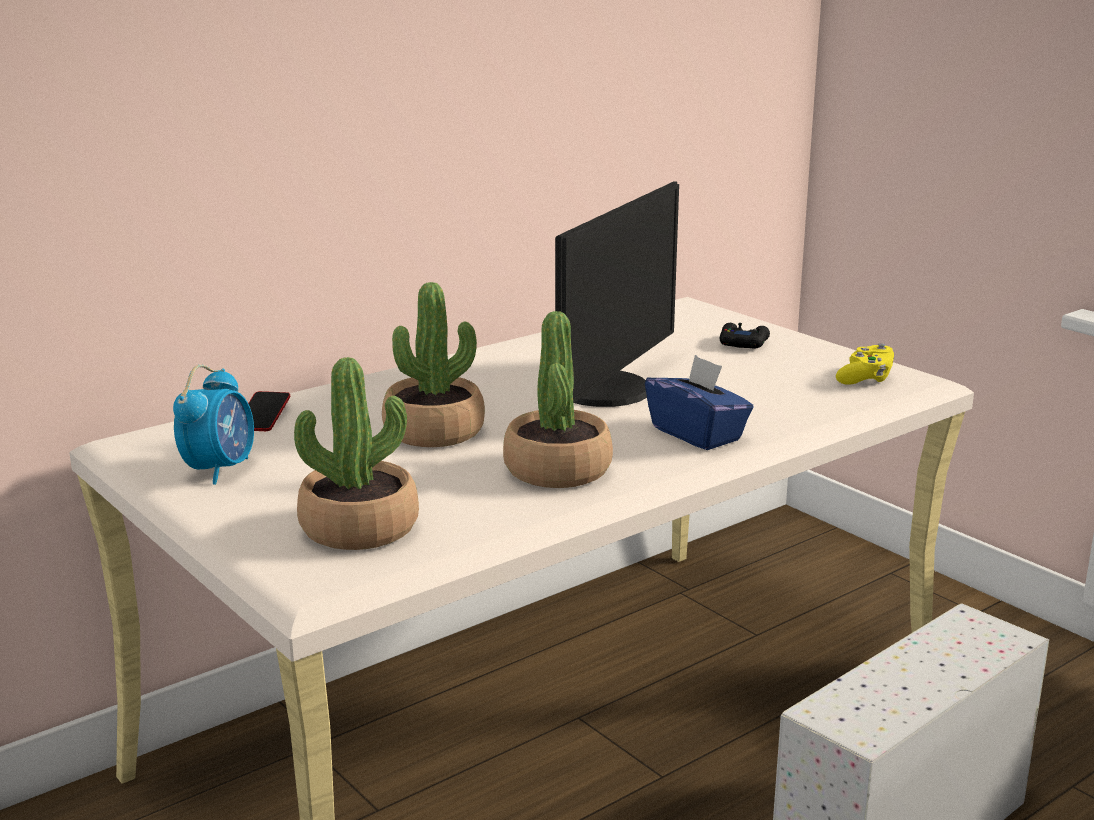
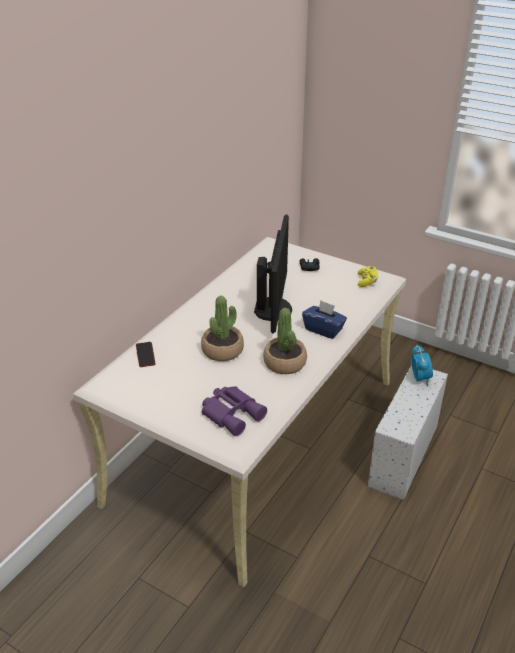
camera: 20 degrees left, 15 degrees up
alarm clock [173,365,254,485] -> alarm clock moved to [411,345,433,386]
potted plant [294,357,419,550] -> purple binoculars [202,386,267,436]

